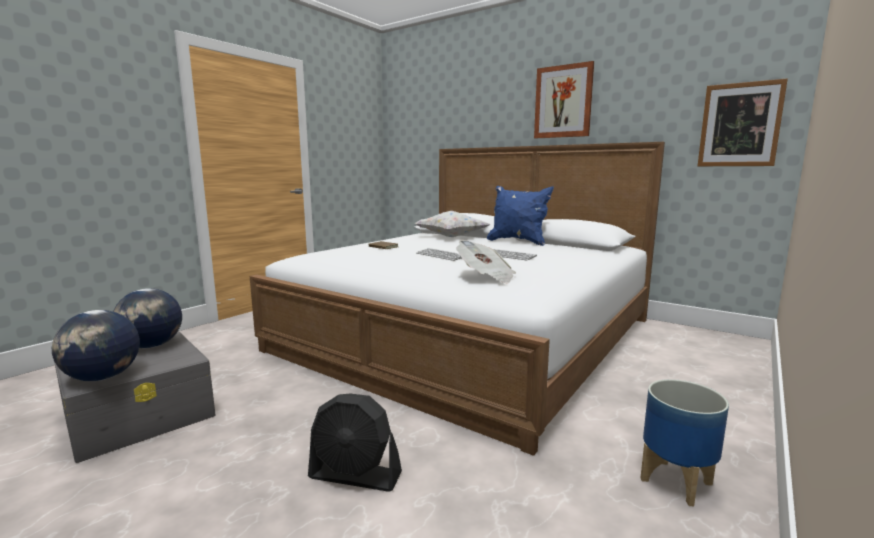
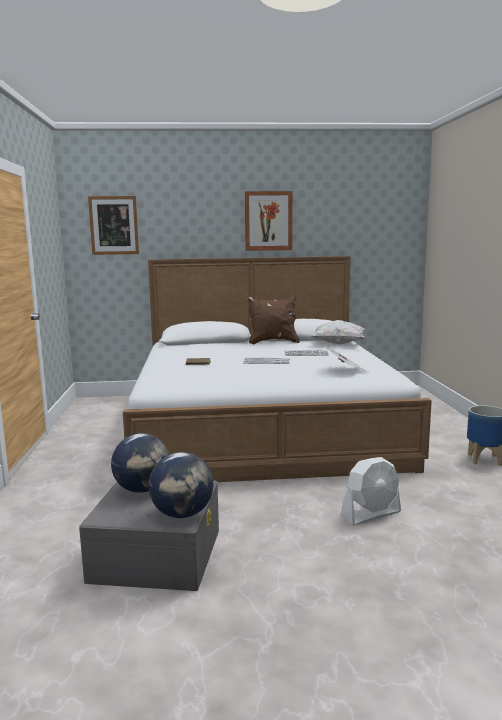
camera: 40 degrees left, 0 degrees up
black fan [308,394,402,492] -> white fan [341,457,401,525]
white pillow [415,211,490,237] -> white pillow moved to [310,320,365,344]
blue pillow [487,186,554,246] -> brown pillow [246,295,300,344]
picture [698,78,788,166] -> picture moved to [88,196,139,255]

